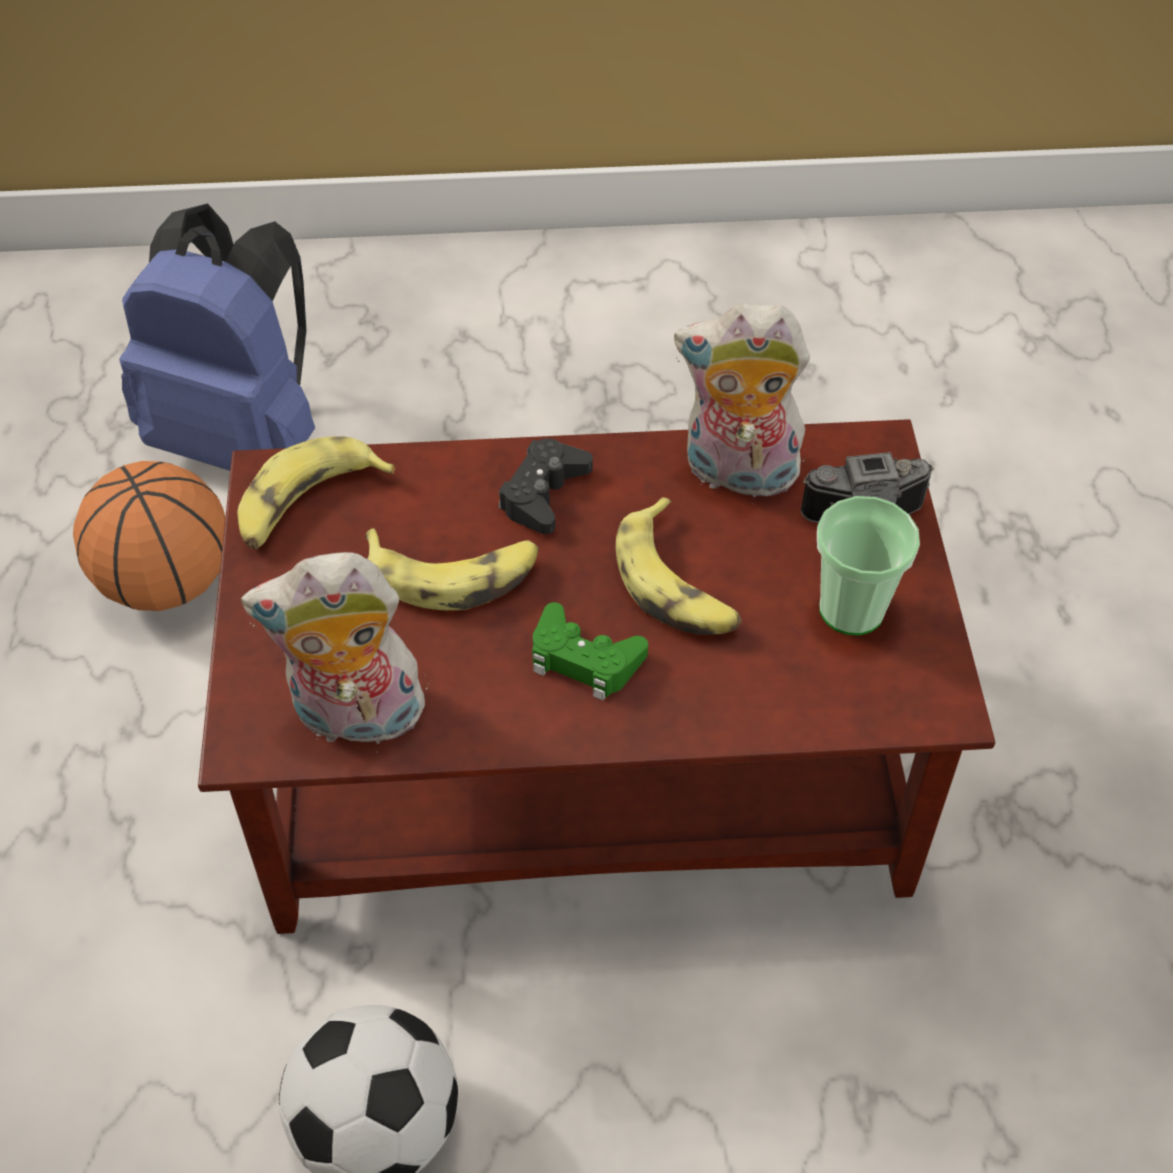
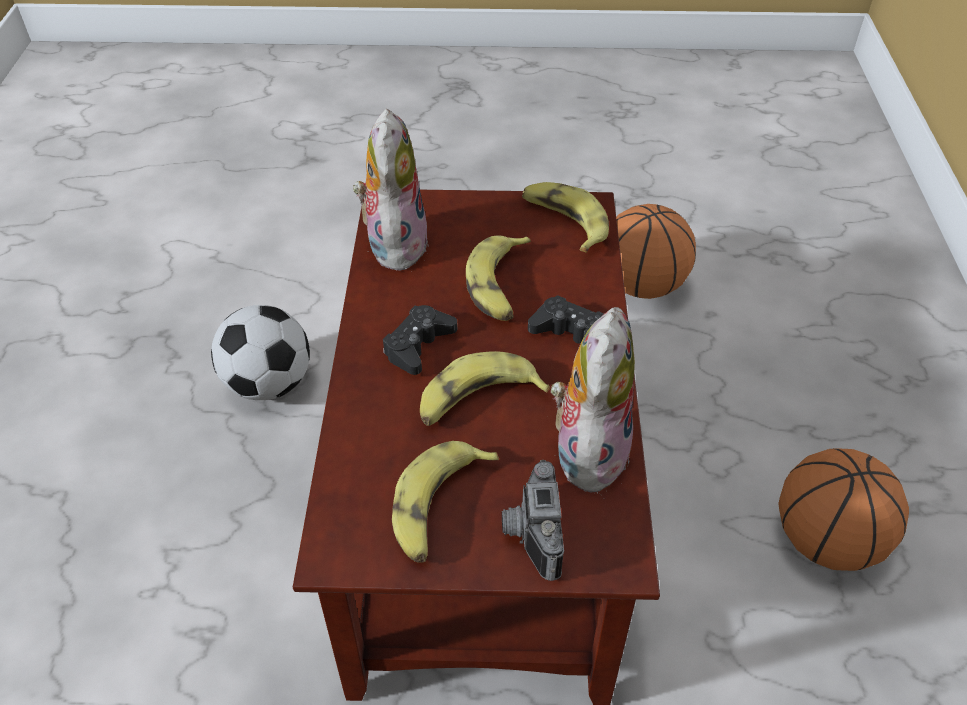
camera: 95 degrees right, 5 degrees down
blue backpack [119,203,315,471] -> none
green game controller [532,602,648,700] -> black game controller [383,305,457,375]
cup [817,496,920,635] -> banana [392,441,499,563]
none -> basketball [778,448,909,571]

